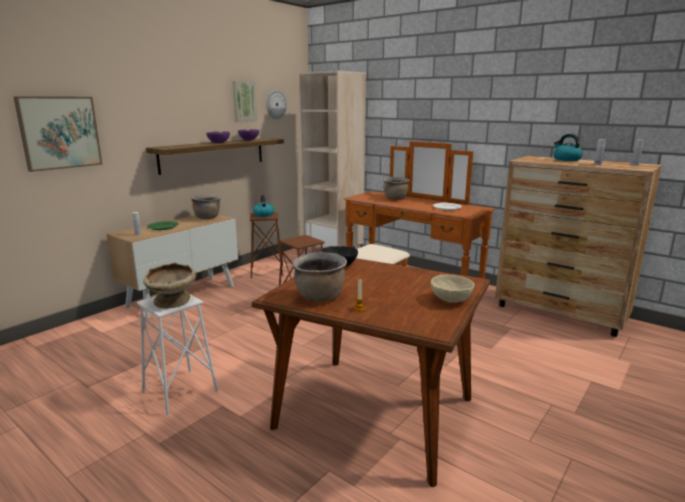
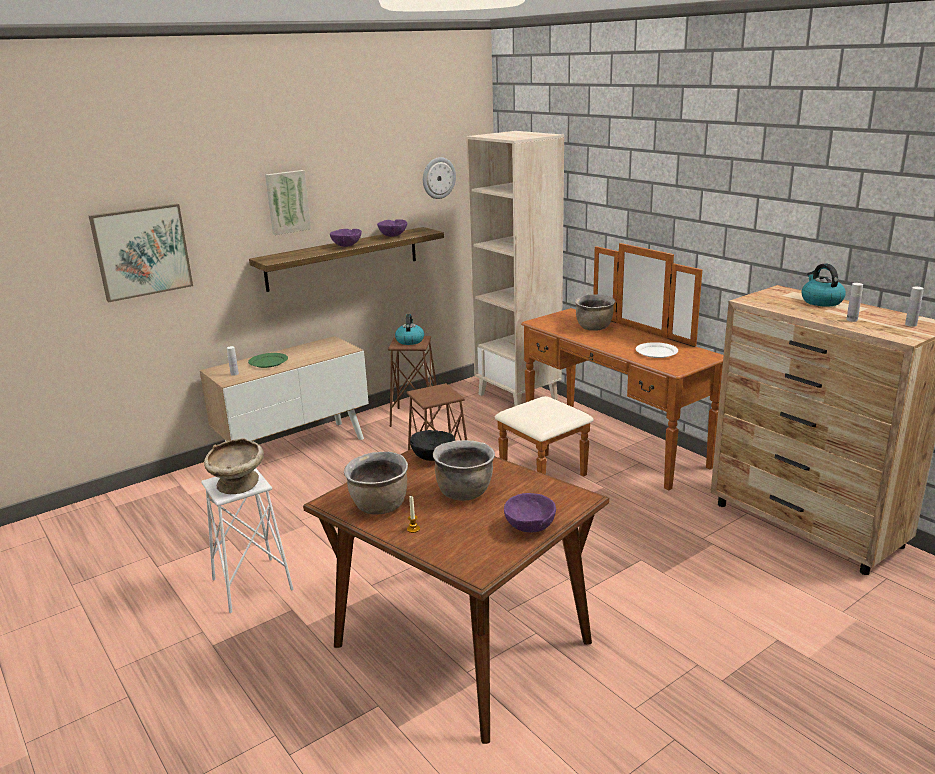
camera: 15 degrees right, 5 degrees up
brown cooking pot [191,195,221,219] -> brown cooking pot moved to [433,440,495,501]
picture [232,81,258,122] -> picture moved to [265,170,311,235]
beige bowl [431,275,475,303] -> purple bowl [504,493,556,533]

